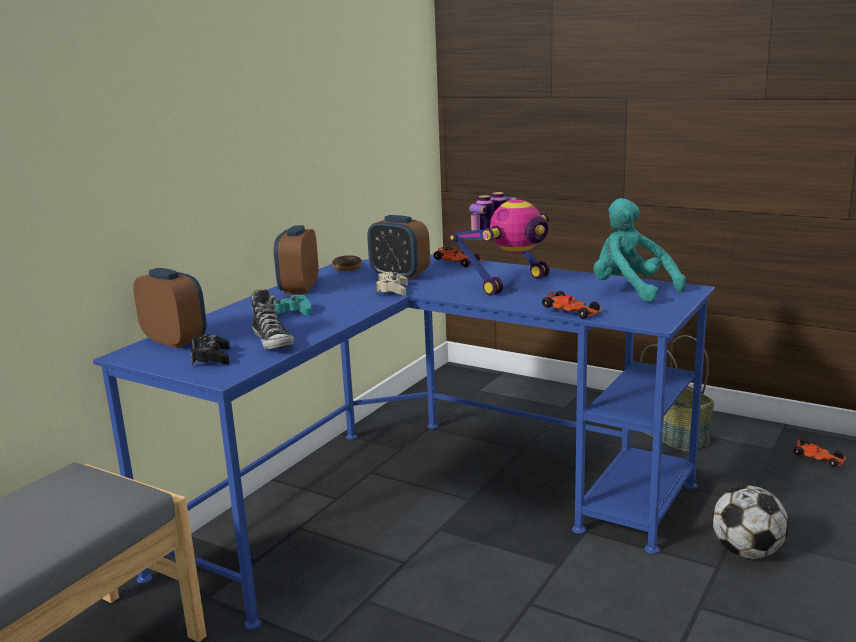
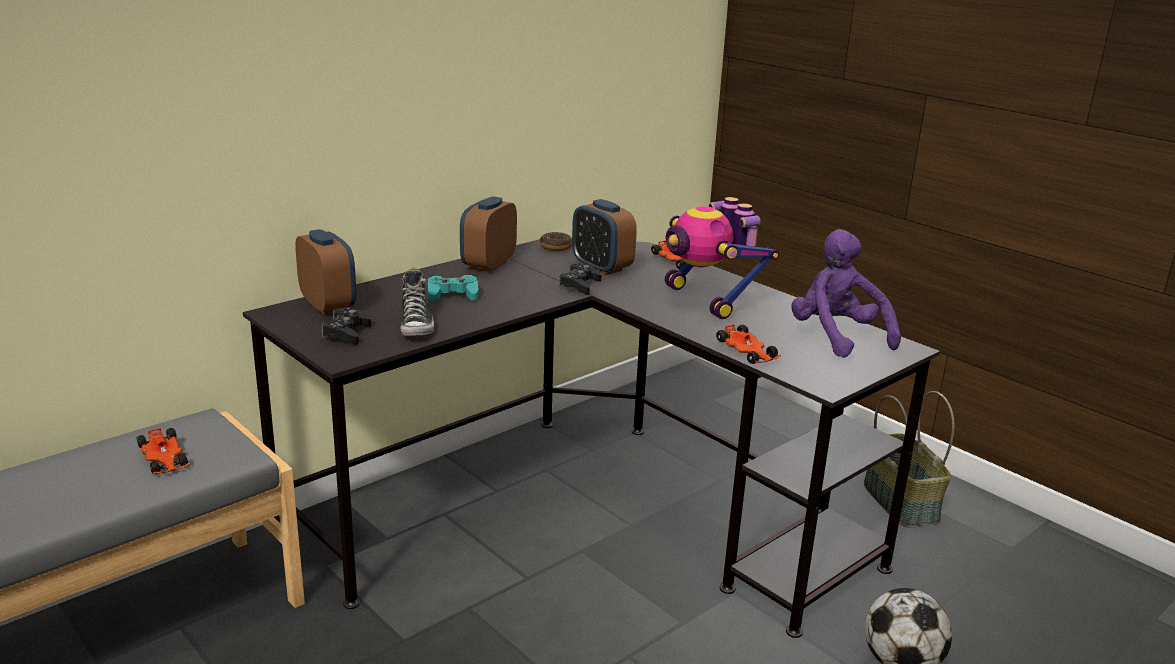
camera: 15 degrees right, 5 degrees up
blue desk [93,255,715,630] -> black desk [243,239,940,638]
beige game controller [376,272,408,296] -> black game controller [559,263,602,295]
toy robot [449,192,549,296] -> toy robot turned 90 degrees clockwise [665,197,779,319]
turquoise plush toy [593,198,686,302] -> purple plush toy [791,229,901,358]
toy car [793,439,846,467] -> toy car moved to [137,428,190,474]

